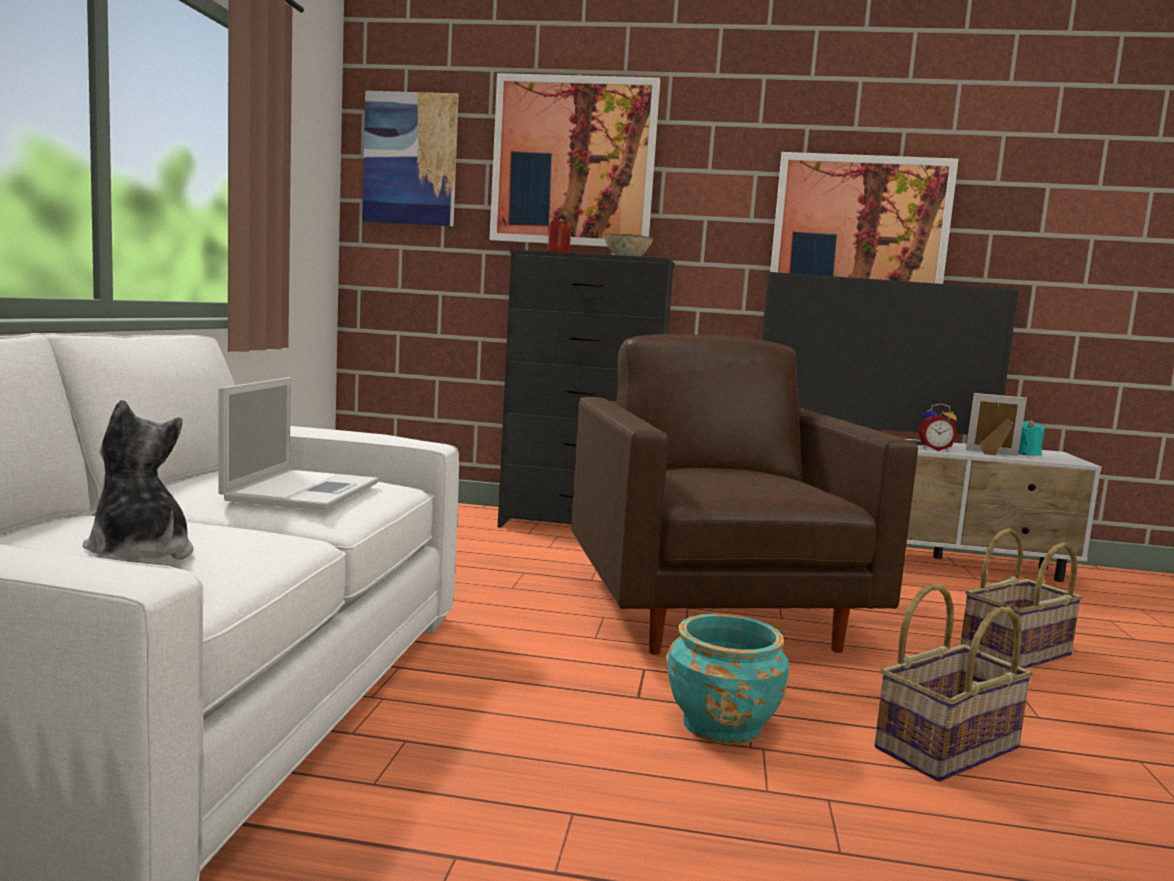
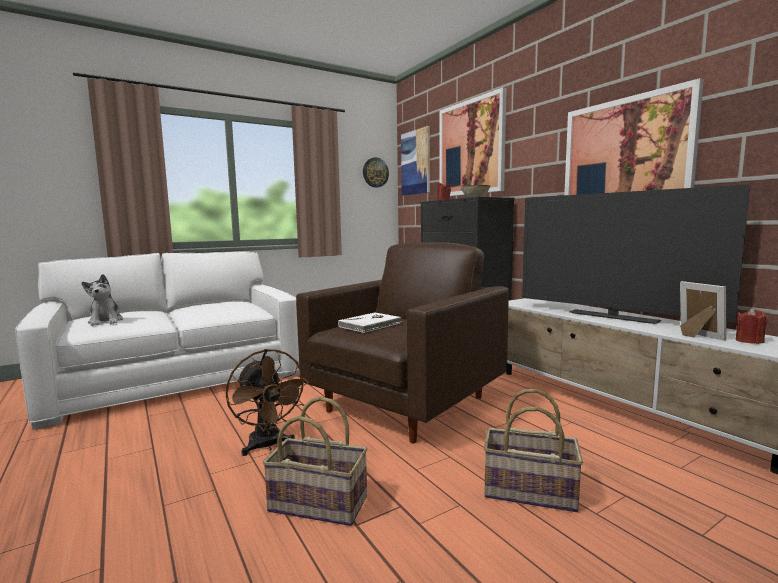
camera: 50 degrees right, 0 degrees up
plush toy [83,400,194,563] -> plush toy turned 150 degrees clockwise [81,274,123,326]
laptop [218,377,379,510] -> none
turquoise planter [666,614,789,745] -> brown fan [226,349,309,456]
alarm clock [918,403,958,451] -> none
turquoise candle [1018,420,1044,456] -> red candle [735,308,768,344]
none -> white book [338,312,403,333]
none -> wall clock [363,157,389,188]

